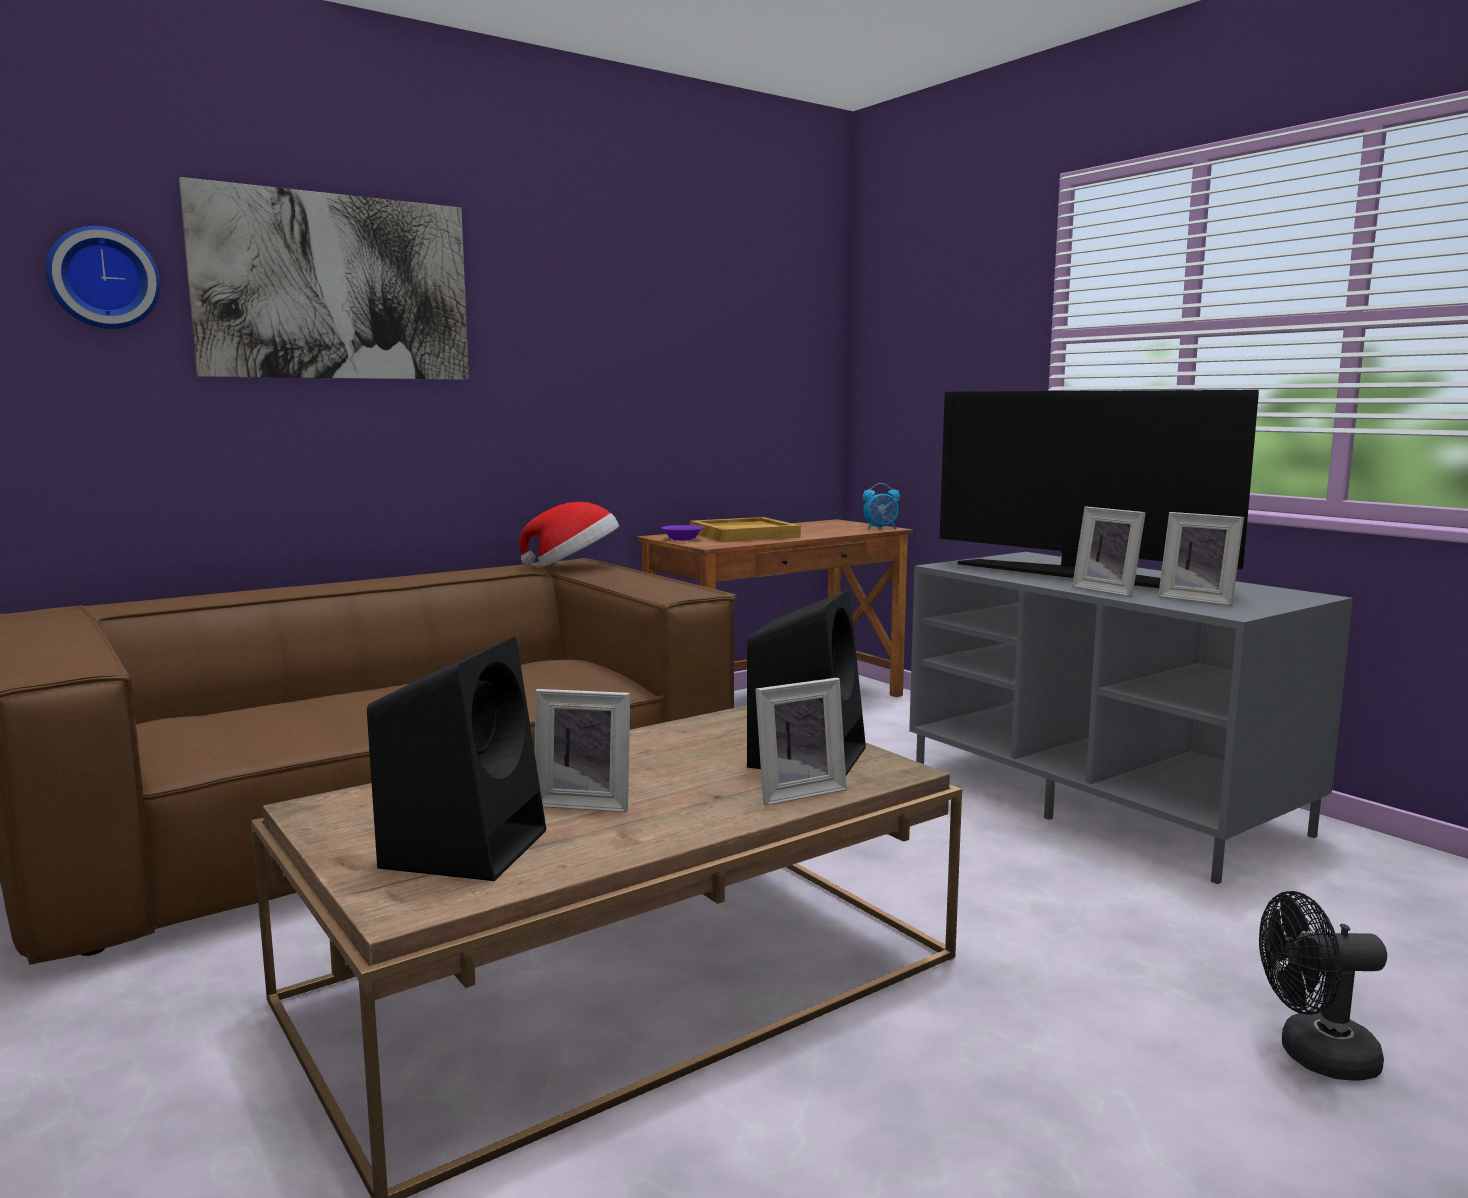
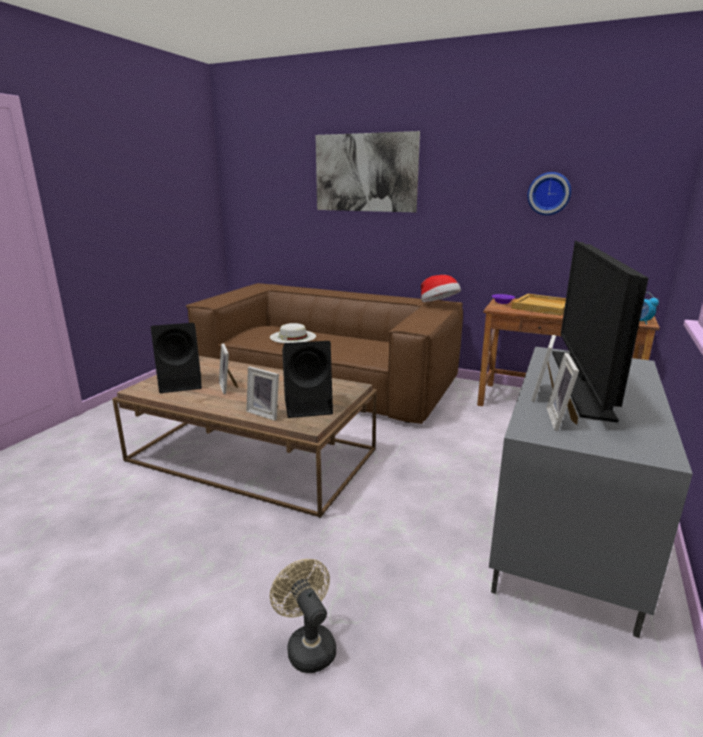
camera: 60 degrees right, 10 degrees up
wall clock [46,226,160,329] -> wall clock moved to [527,172,571,215]
black fan [1259,891,1387,1081] -> beige fan [270,559,336,673]
none -> white hat [270,323,316,343]

